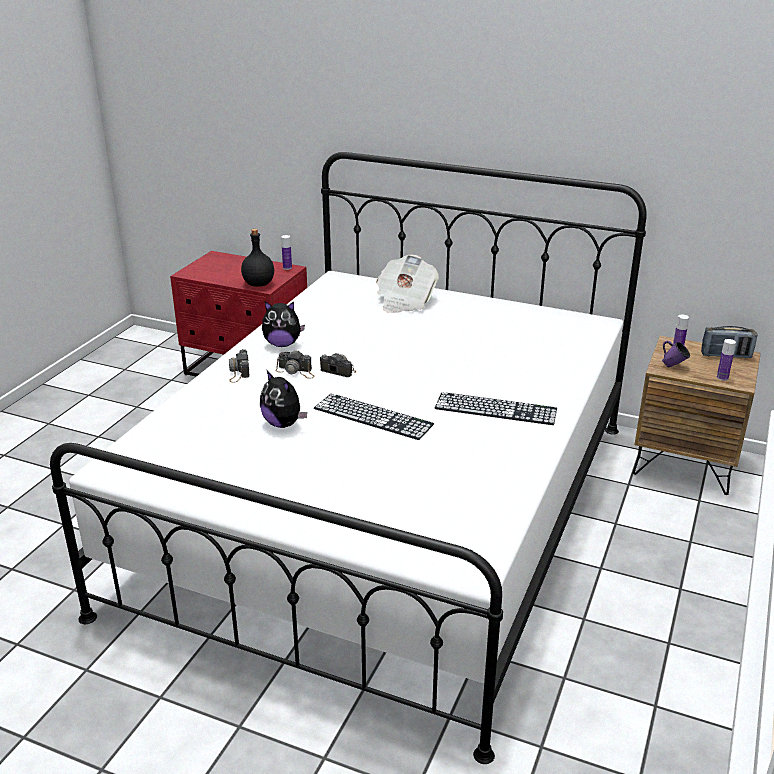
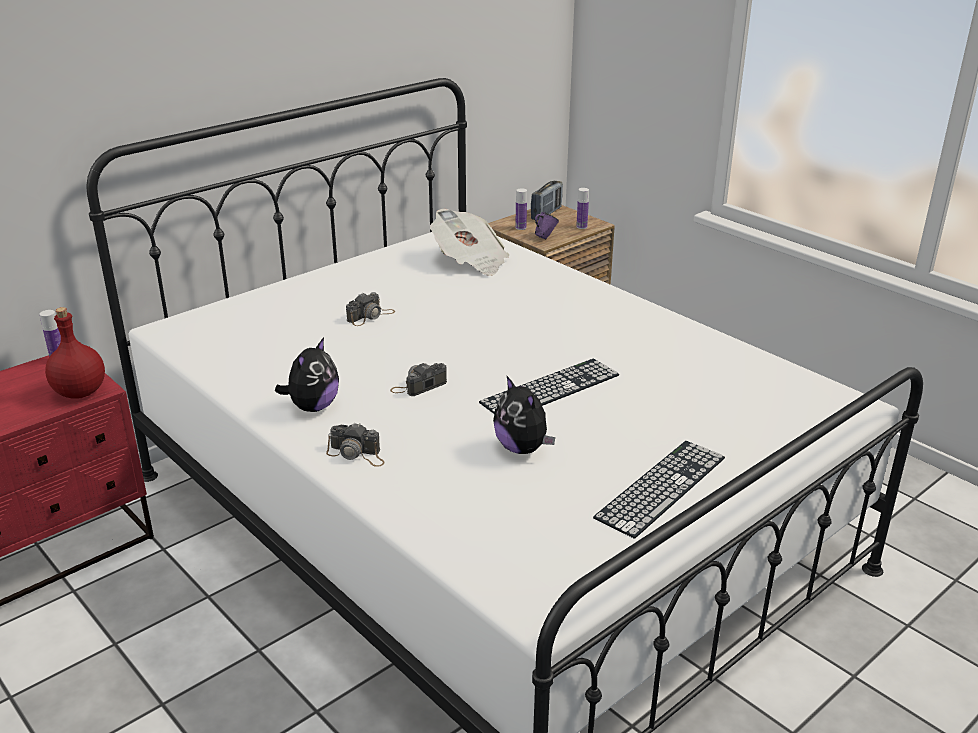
camera: 65 degrees left, 0 degrees up
black bottle [241,229,274,287] -> red bottle [45,307,105,399]
plush toy [260,370,307,428] -> plush toy turned 75 degrees clockwise [493,376,555,454]
camera [276,350,315,379] -> camera moved to [346,292,395,326]
newspaper [376,254,439,313] -> newspaper moved to [430,209,509,276]
keyboard [435,392,557,425] -> keyboard moved to [593,441,725,539]

